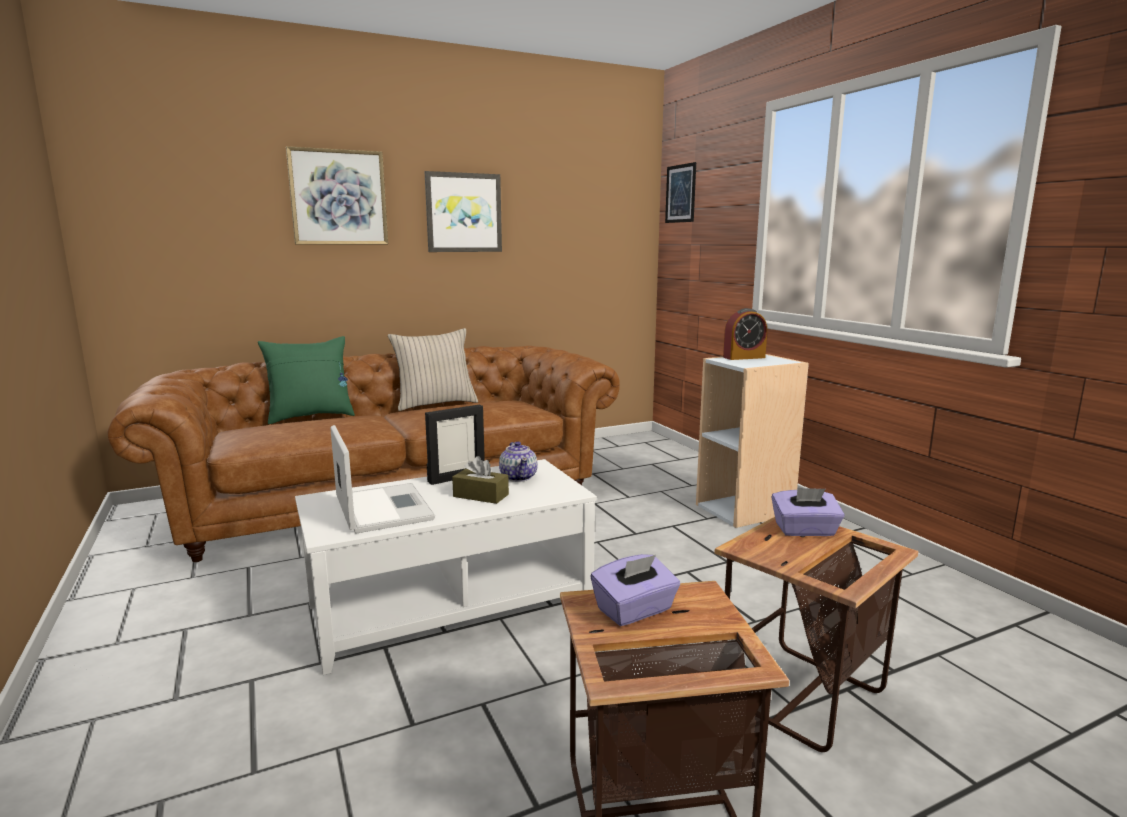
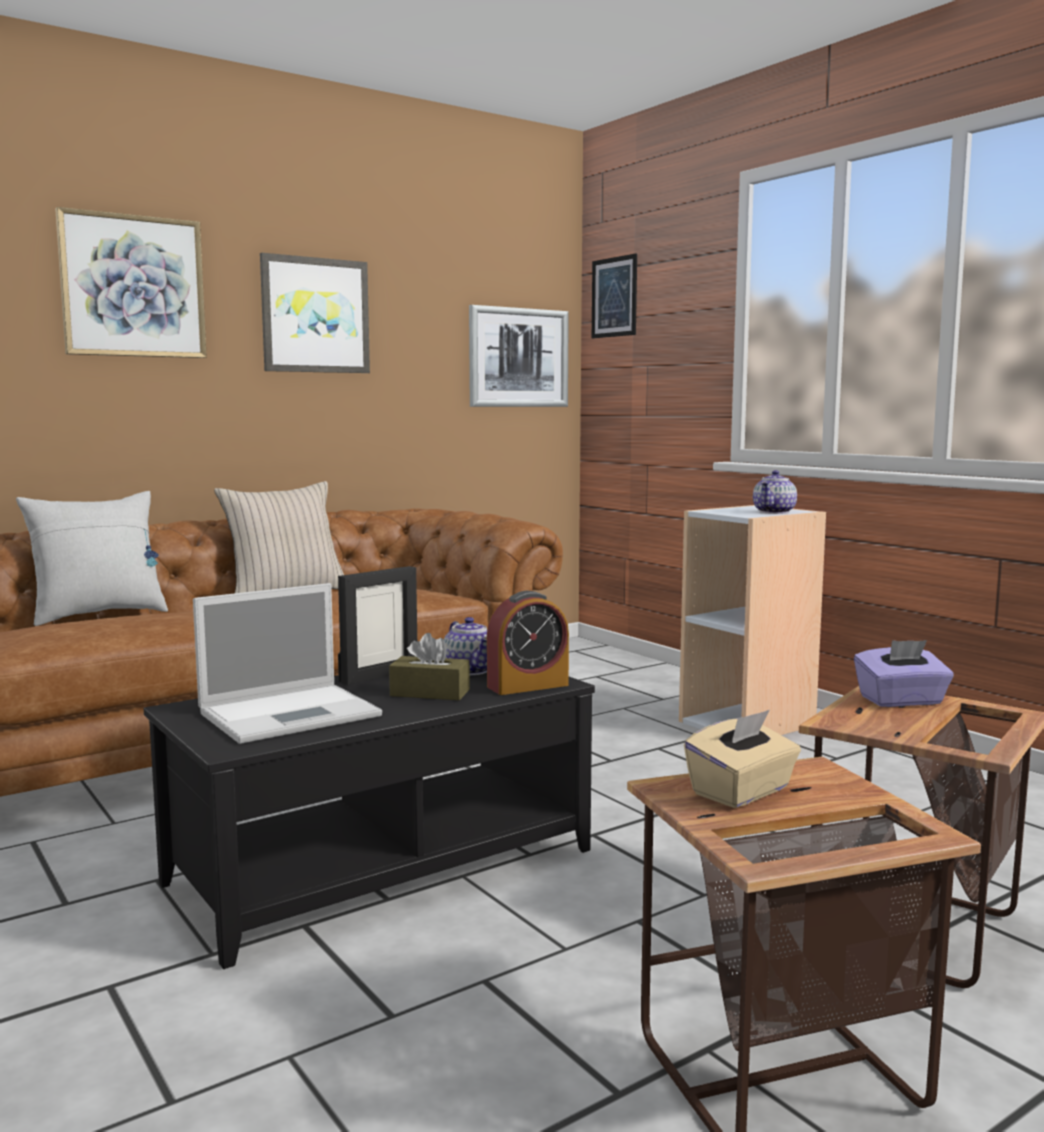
camera: 10 degrees left, 5 degrees down
green pillow [258,336,355,424] -> grey pillow [16,491,168,626]
white coffee table [295,459,597,675] -> black coffee table [143,673,595,969]
laptop [330,425,435,534] -> laptop turned 90 degrees clockwise [193,583,382,744]
purple tissue box [591,554,680,626] -> beige tissue box [684,710,801,808]
alarm clock [723,308,767,360] -> alarm clock moved to [487,591,569,695]
none -> picture [469,305,569,407]
none -> teapot [753,470,797,514]

